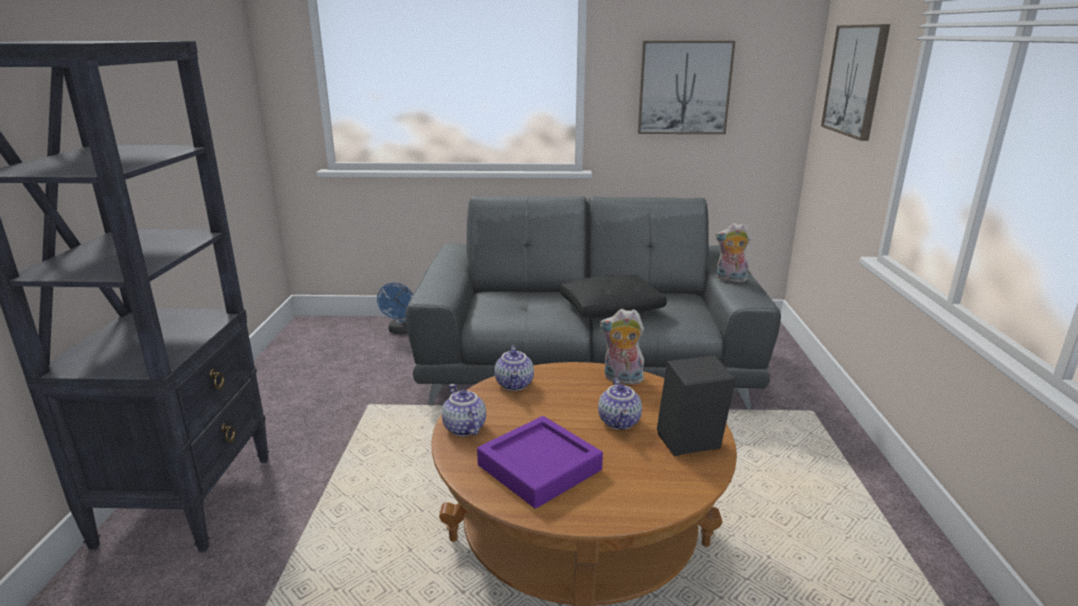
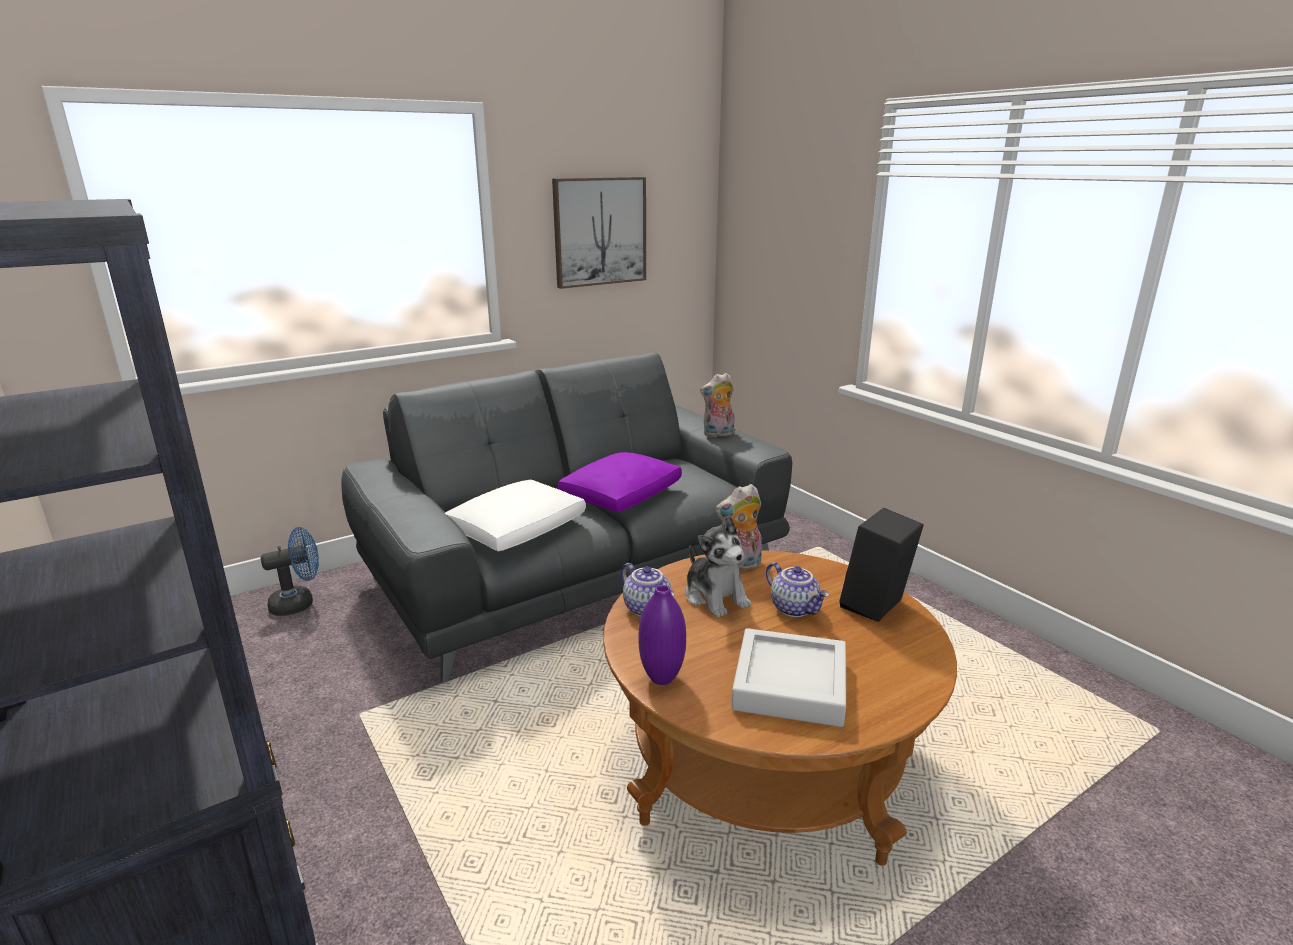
camera: 35 degrees left, 0 degrees up
blue fan [377,283,413,334] -> blue fan turned 90 degrees counterclockwise [261,527,319,616]
teapot [442,384,486,436] -> purple vase [638,585,686,685]
purple tray [477,416,603,509] -> grey tray [731,628,846,727]
black pillow [560,275,667,318] -> purple pillow [558,452,682,512]
picture [821,24,890,141] -> none
none -> white pillow [445,479,586,551]
none -> plush toy [685,516,752,618]

